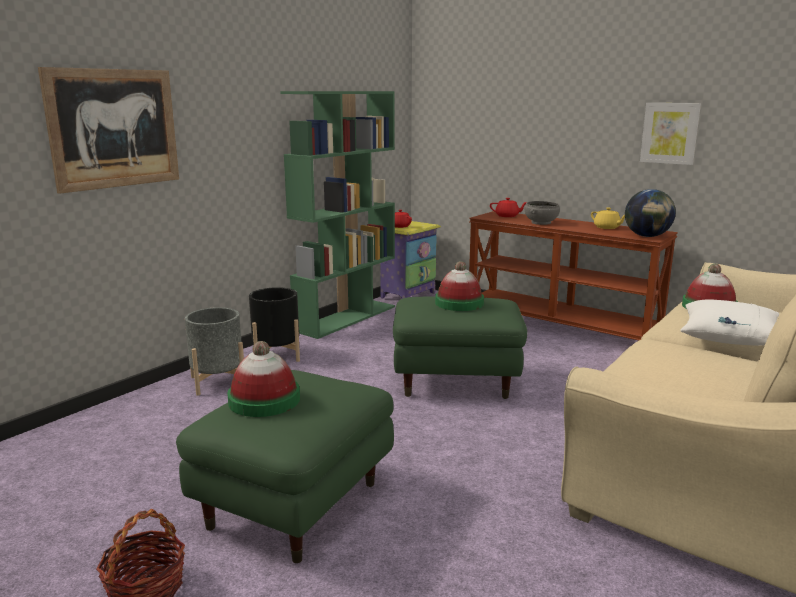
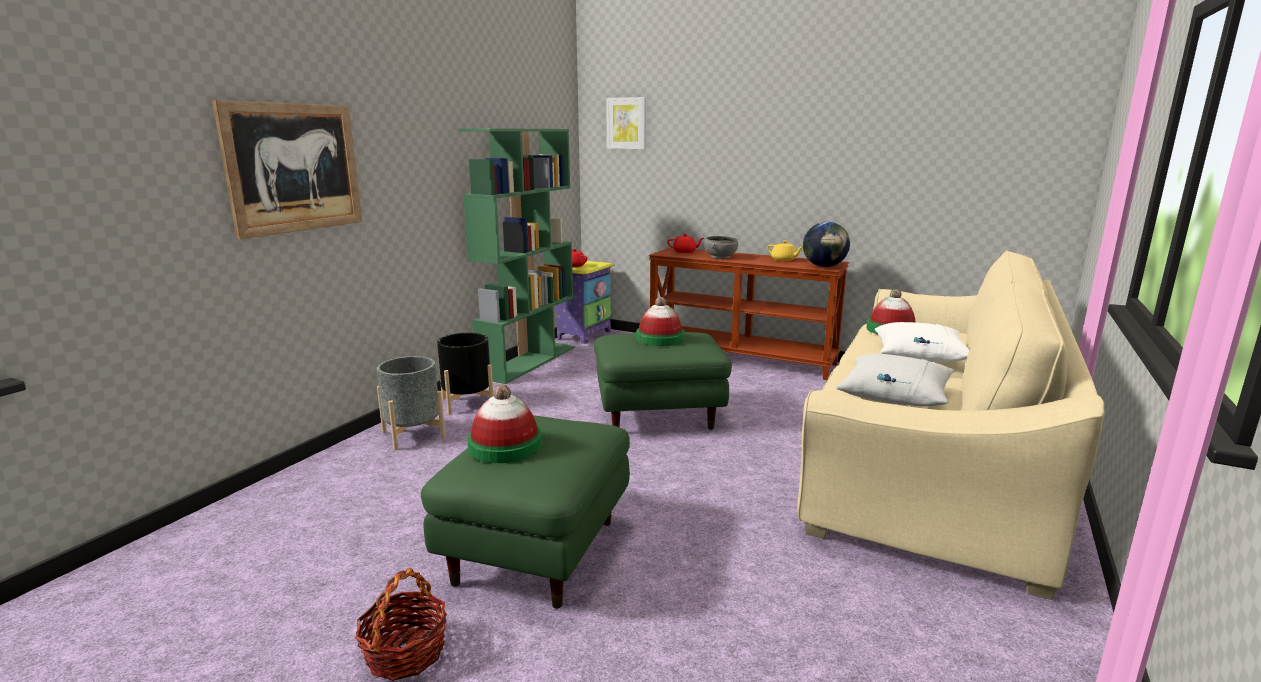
camera: 10 degrees left, 0 degrees up
picture [640,103,701,165] -> picture moved to [606,97,646,149]
none -> grey pillow [836,353,954,406]

